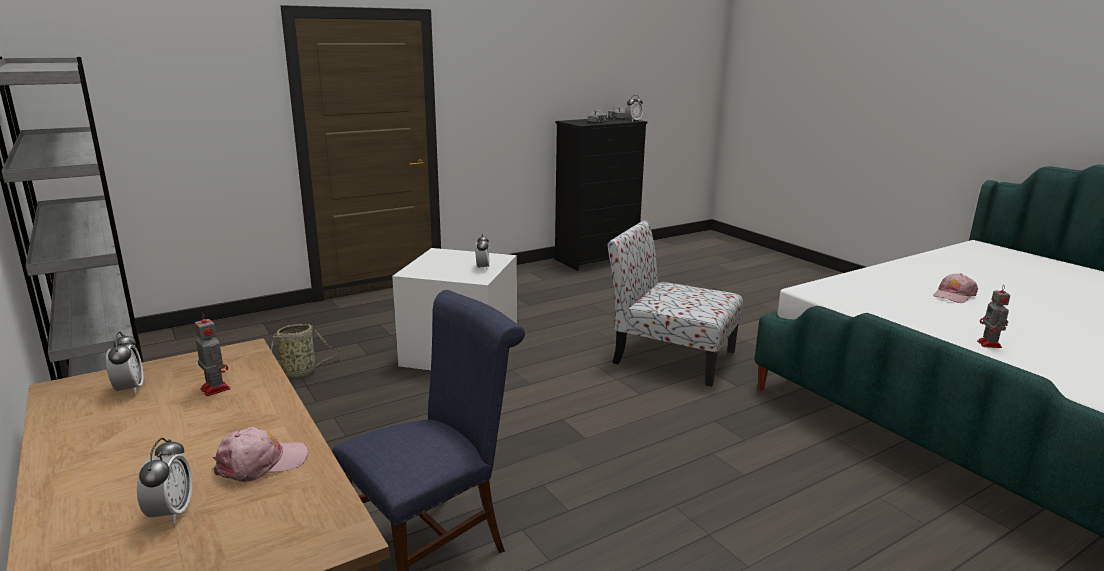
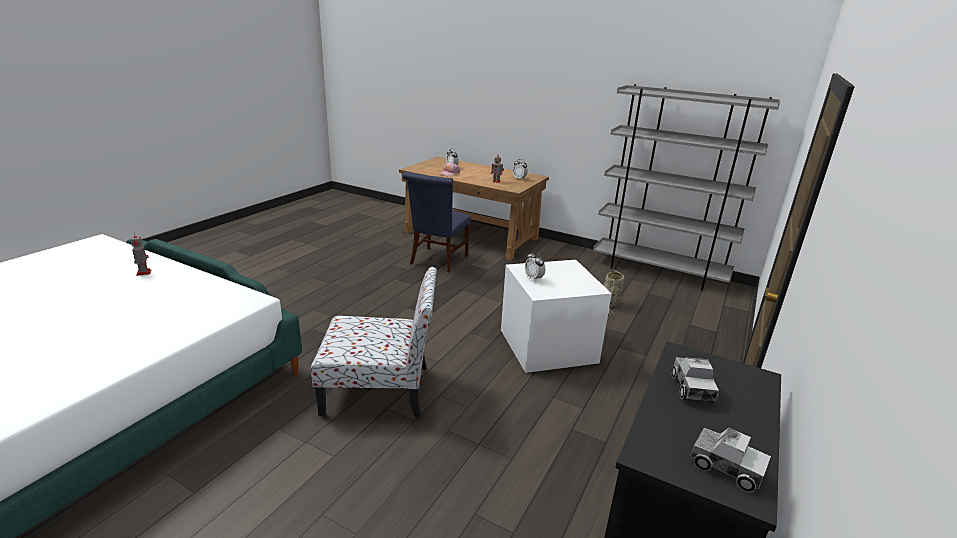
camera: 150 degrees right, 5 degrees up
alarm clock [625,95,643,122] -> none
pink cap [933,273,978,303] -> none

